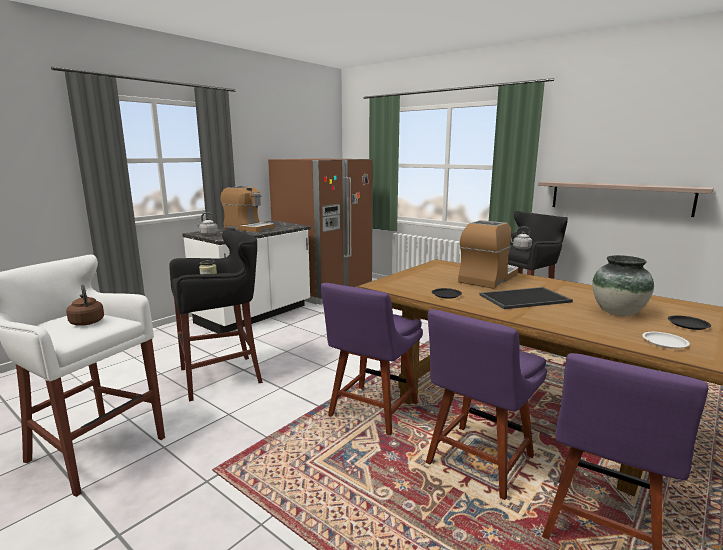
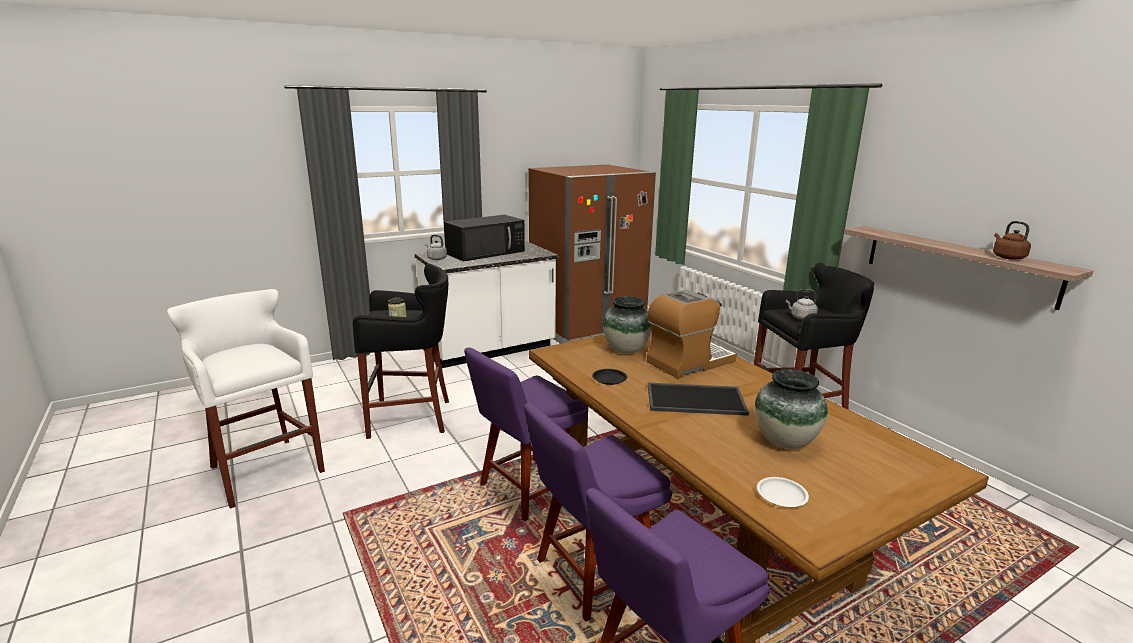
camera: 20 degrees right, 5 degrees up
brown kettle [66,284,104,326] -> brown kettle moved to [993,221,1031,260]
coffee machine [220,186,274,232] -> black microwave [444,215,525,262]
black plate [668,315,711,330] -> none
none -> vase [603,296,652,354]

